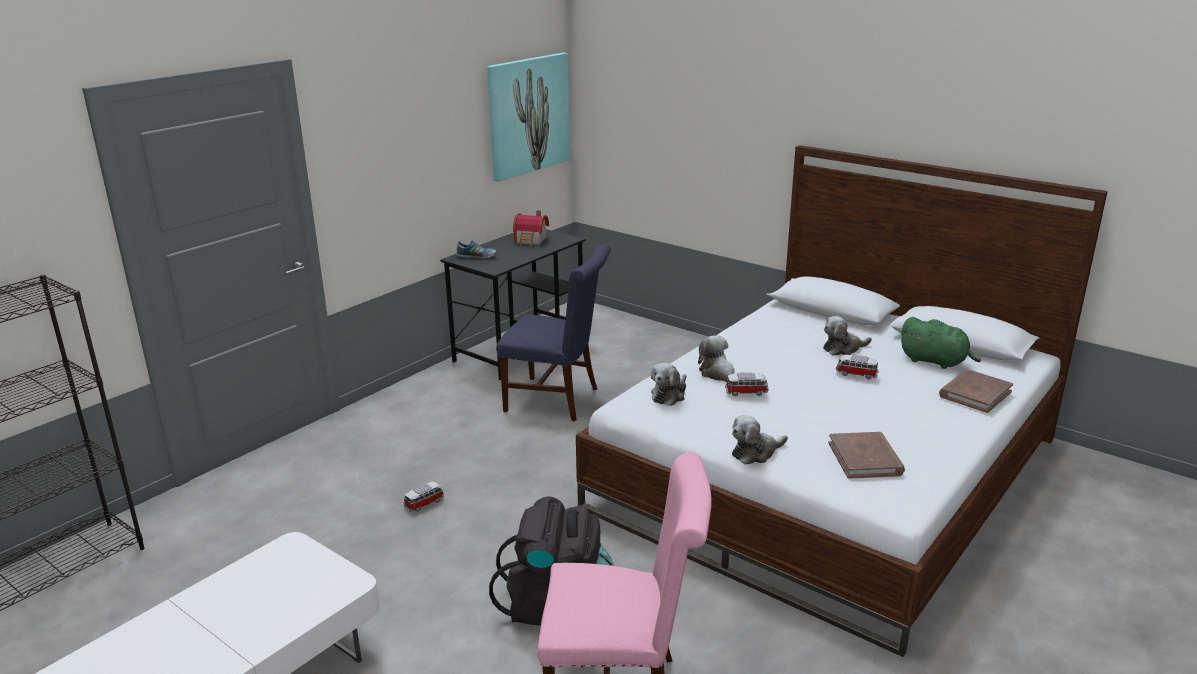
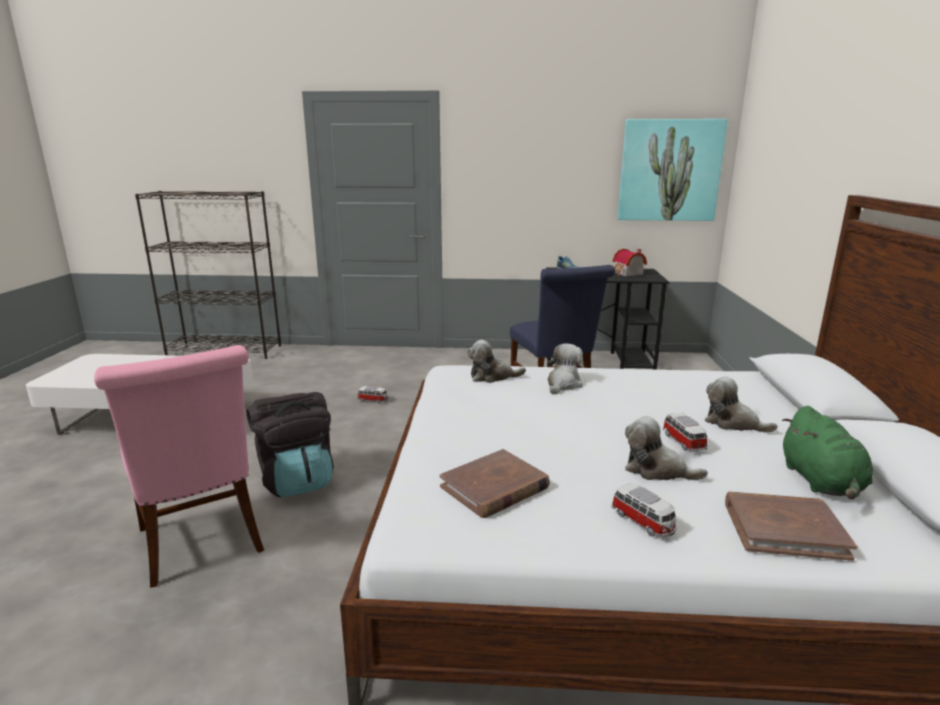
camera: 55 degrees right, 5 degrees down
toy car [725,373,769,396] -> toy car moved to [611,483,676,537]
plush toy [732,415,788,465] -> plush toy moved to [625,416,708,480]

